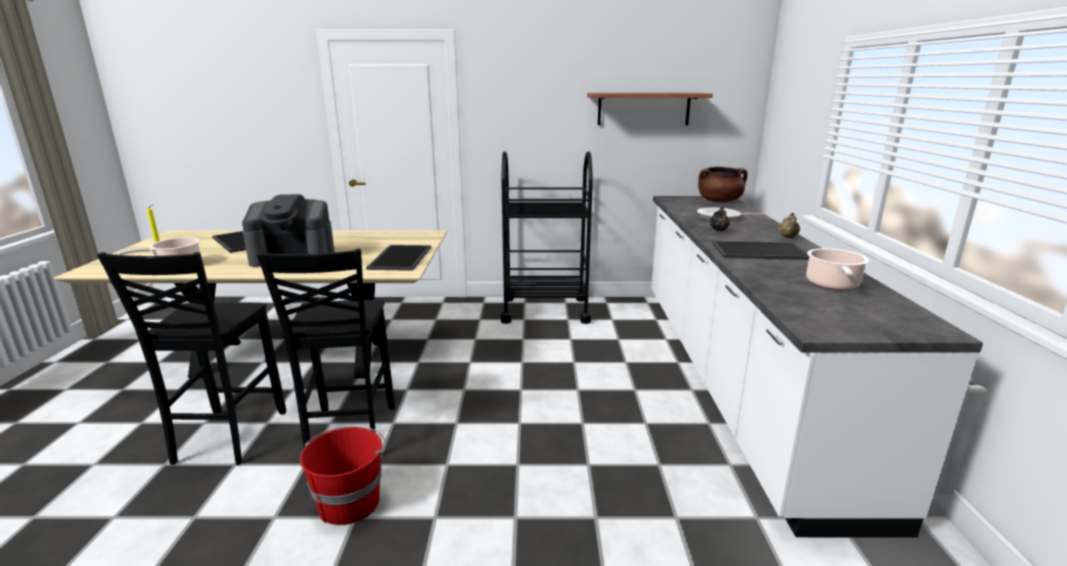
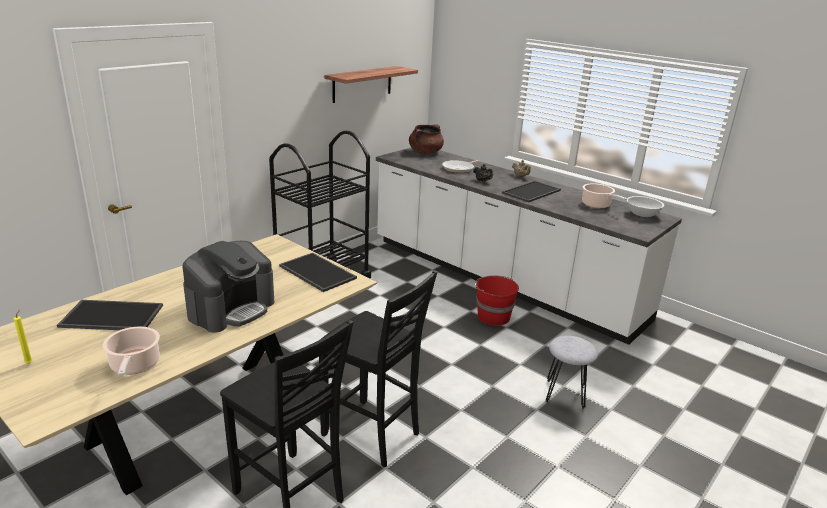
camera: 50 degrees left, 5 degrees up
red bucket [300,426,385,525] -> red bucket moved to [474,276,519,326]
none -> grey stool [545,336,598,409]
none -> white bowl [627,196,664,217]

